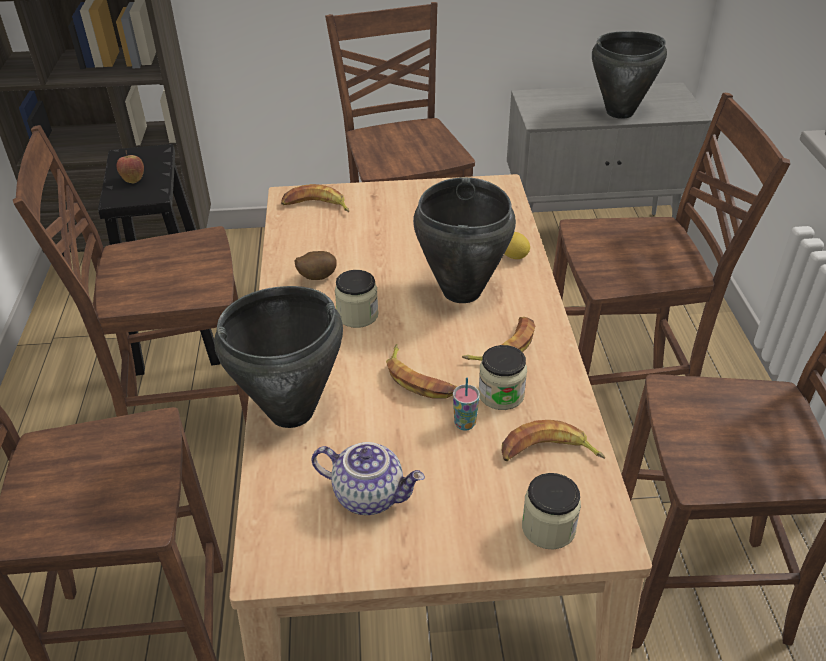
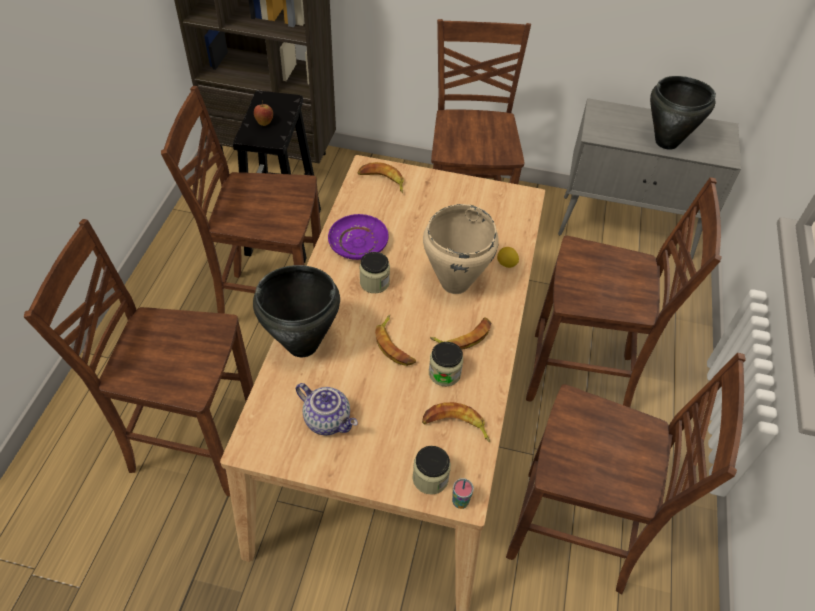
camera: 15 degrees right, 10 degrees up
potato [295,251,337,280] -> purple plate [328,214,389,260]
black cooking pot [413,177,516,303] -> beige cooking pot [423,204,498,294]
cup [453,377,480,431] -> cup moved to [452,478,474,509]

